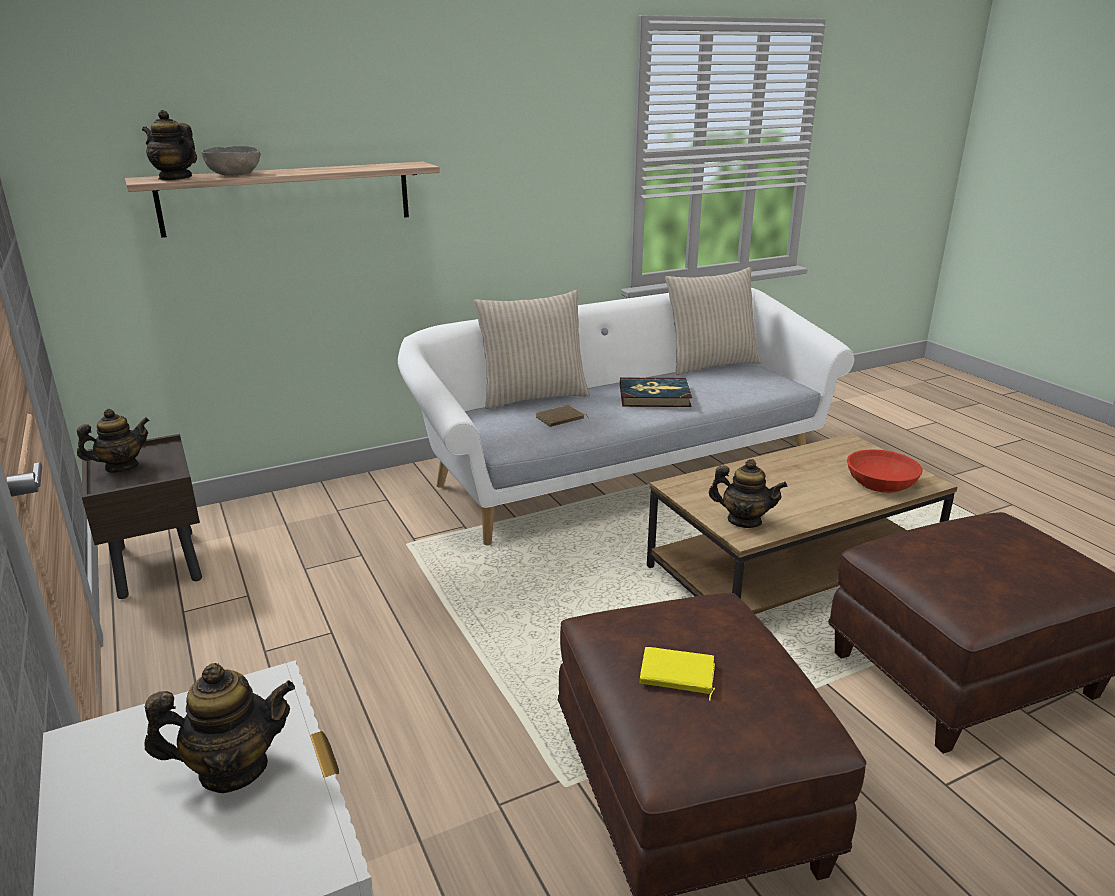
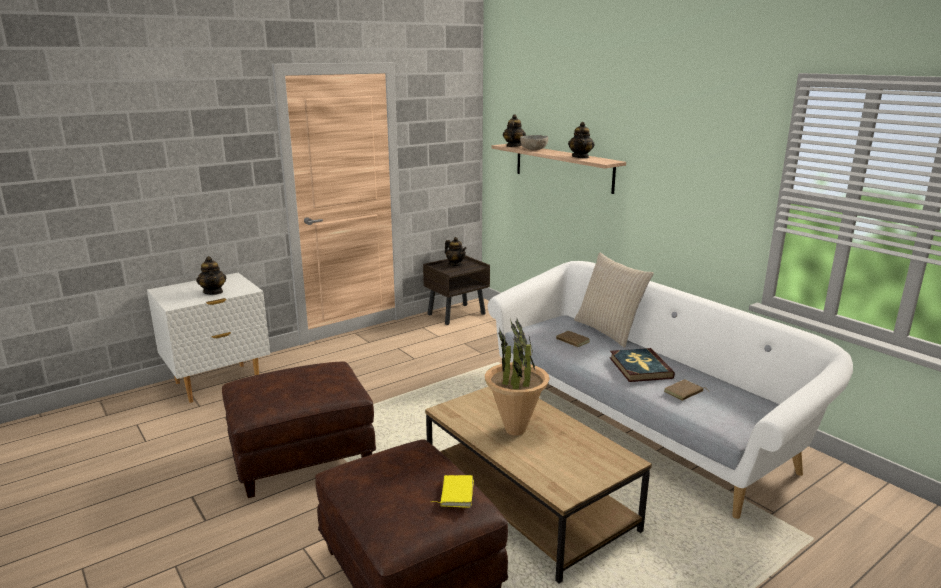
camera: 80 degrees right, 5 degrees down
yellow book [640,647,715,701] -> yellow book moved to [432,475,474,508]
beige pillow [665,267,762,375] -> none
teapot [709,459,787,528] -> teapot moved to [568,122,595,158]
red bowl [847,449,923,493] -> none
none -> potted plant [485,319,550,436]
none -> brown book [664,379,710,401]

